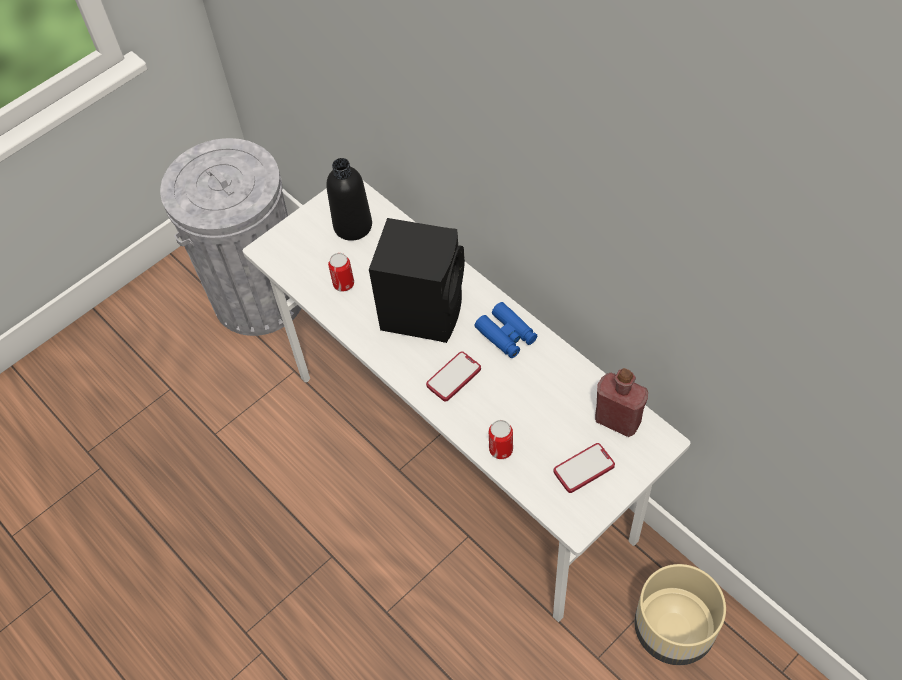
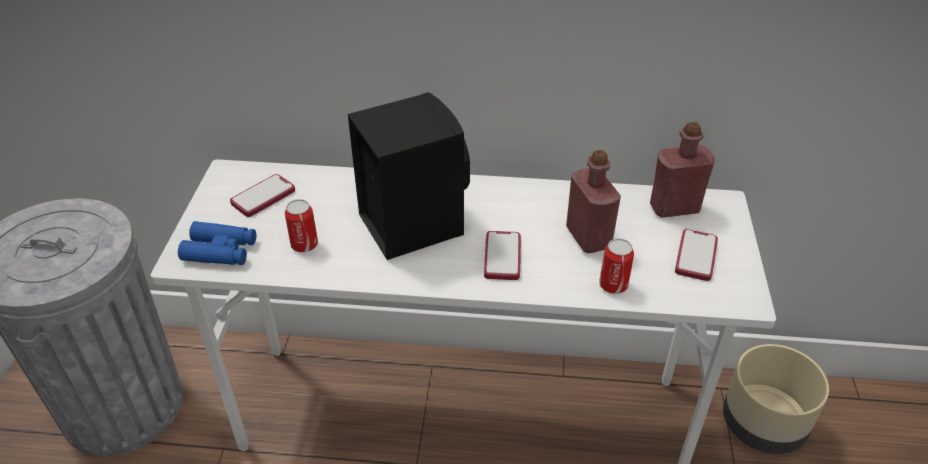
camera: 45 degrees left, 15 degrees down
black bottle [326,158,372,241] -> phone [230,174,295,217]
blue binoculars [475,302,537,358] -> blue binoculars moved to [178,221,256,265]
none -> red bottle [566,150,621,253]

